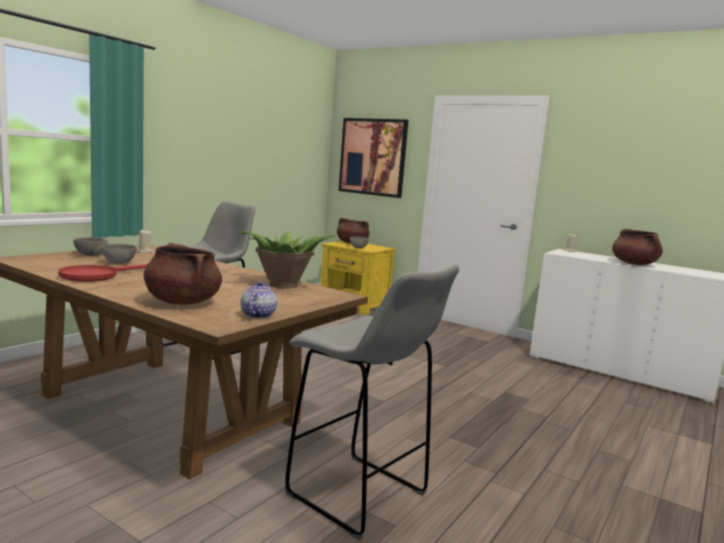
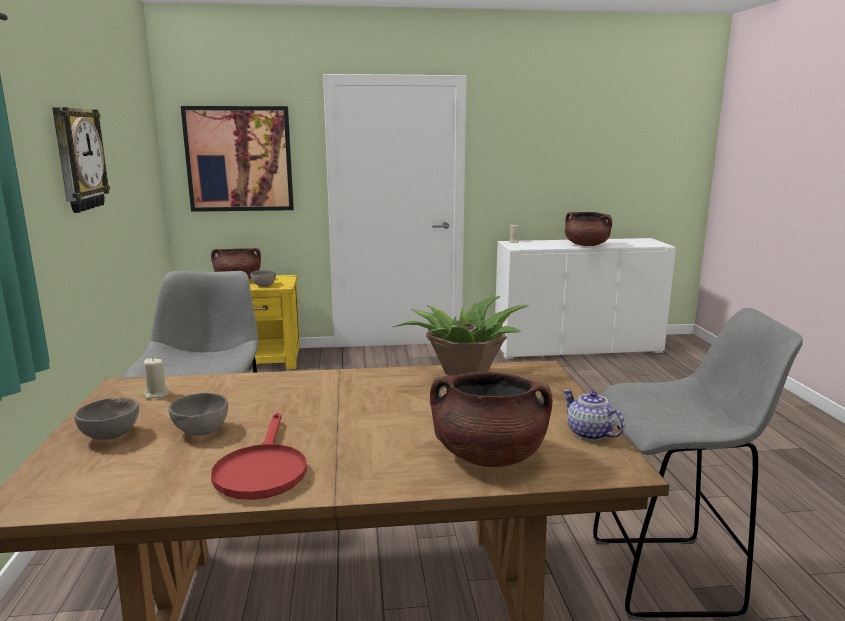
camera: 40 degrees left, 5 degrees up
none -> wall clock [52,107,110,213]

